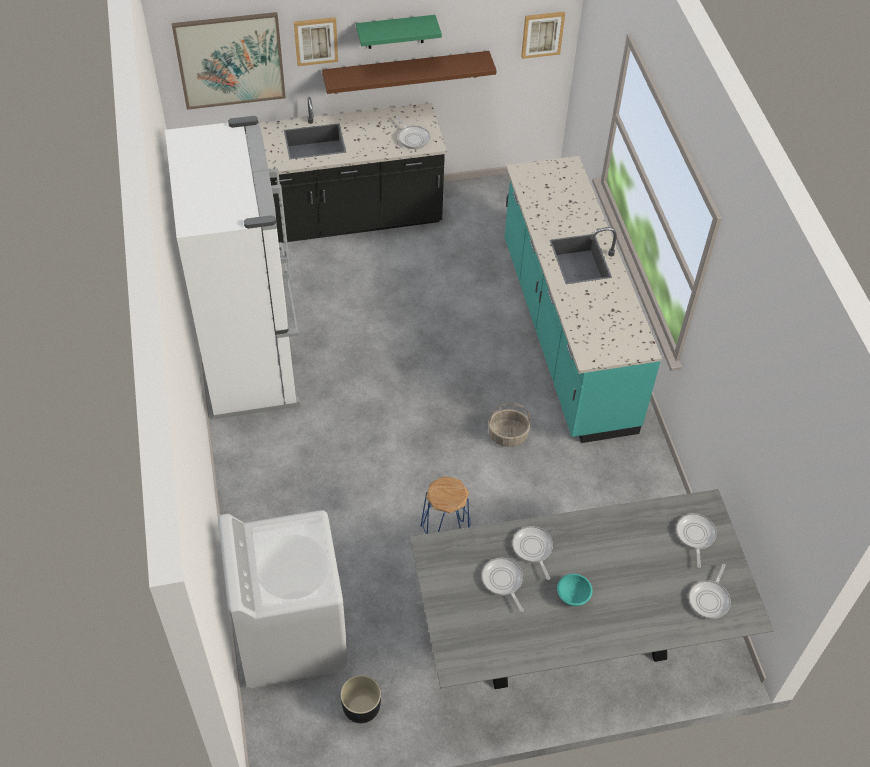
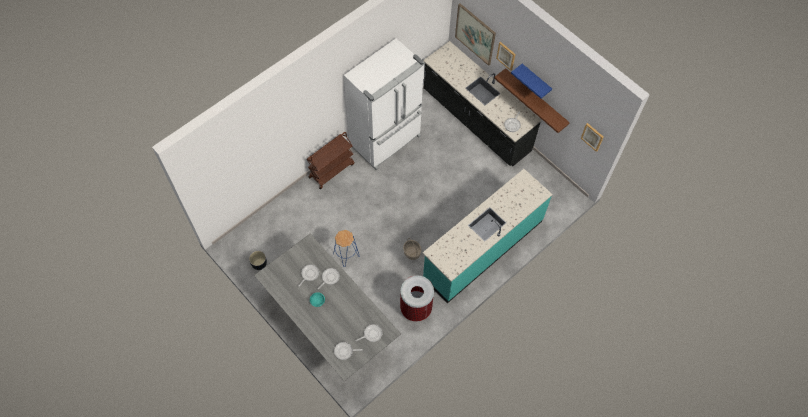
camera: 60 degrees right, 10 degrees up
white washing machine [218,510,348,688] -> none
green shelf [356,15,442,49] -> blue shelf [511,64,552,99]
none -> brown cart [307,132,355,189]
none -> trash can [400,275,434,322]

